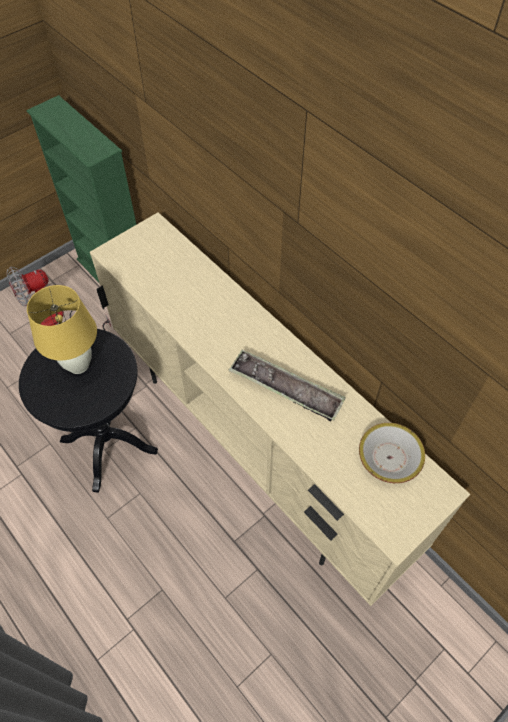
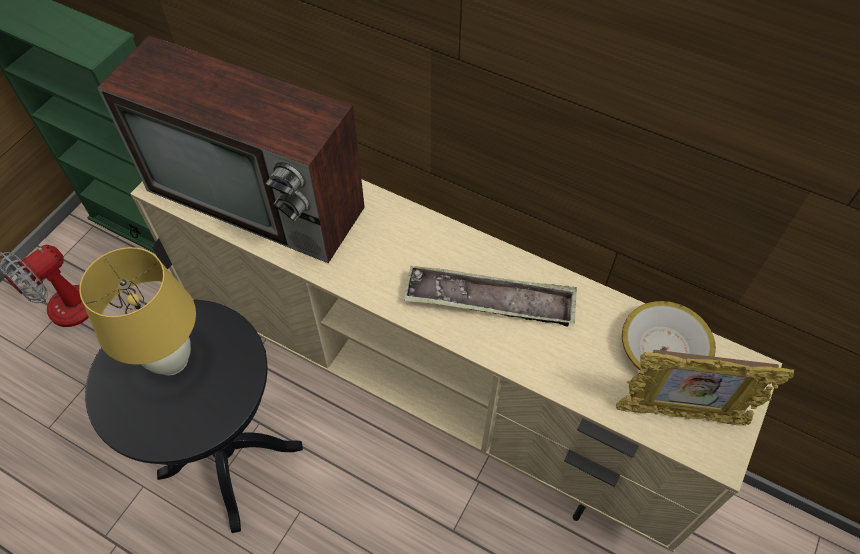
camera: 20 degrees left, 0 degrees up
none -> television [97,36,365,263]
none -> picture frame [616,350,794,426]

